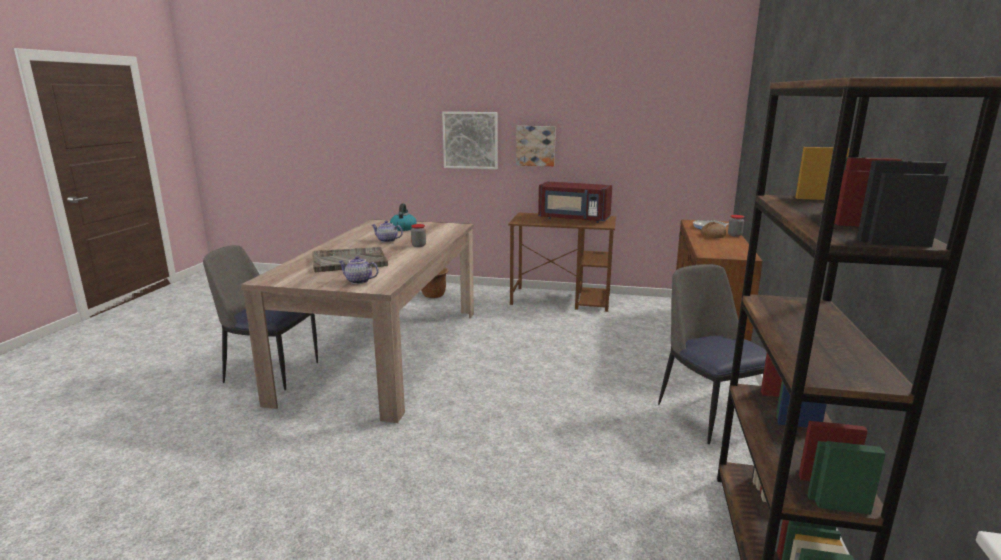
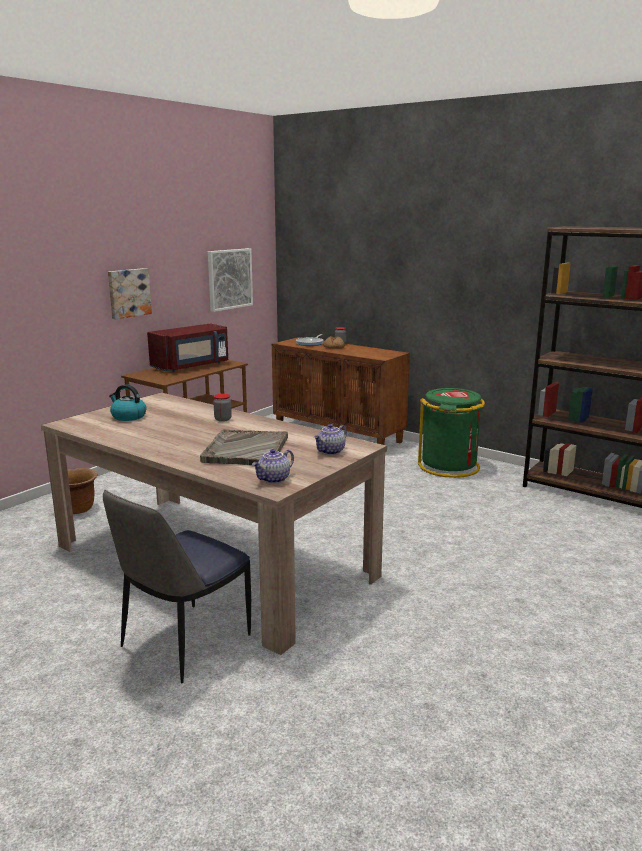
camera: 65 degrees left, 0 degrees up
teapot [372,221,403,242] -> teapot moved to [252,449,294,484]
picture [442,112,498,169] -> picture moved to [208,248,253,312]
chair [658,264,767,444] -> green trash can [418,388,485,478]

